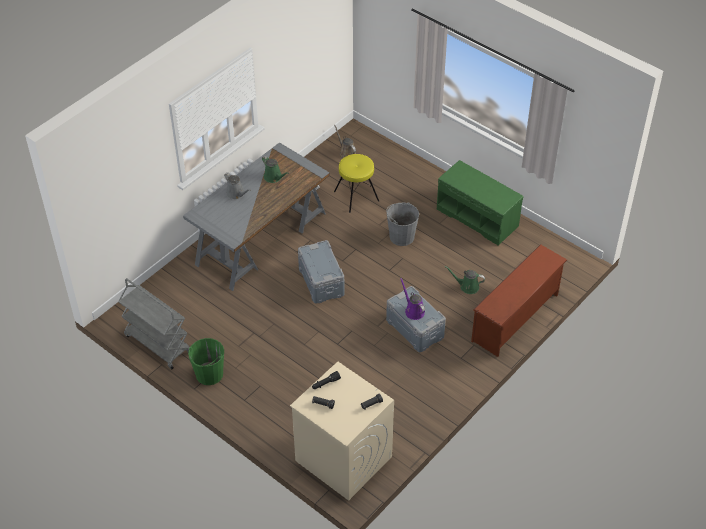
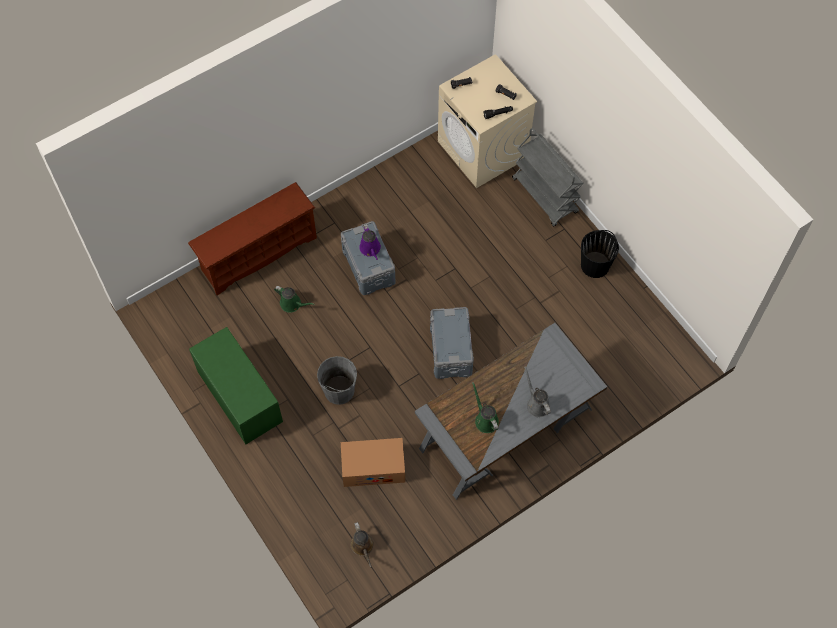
camera: 165 degrees left, 15 degrees up
grey cart [118,278,190,369] -> grey cart moved to [512,128,583,227]
green bucket [188,338,224,385] -> black bucket [581,230,619,278]
yellow stool [334,154,379,213] -> cardboard box [341,438,405,487]

